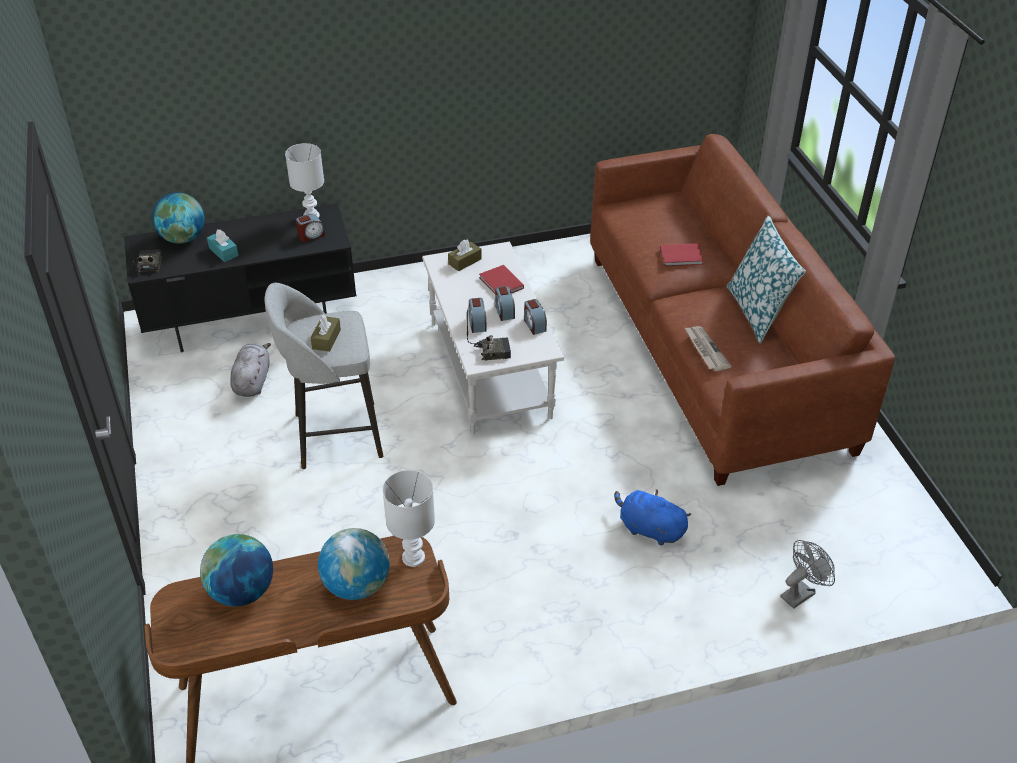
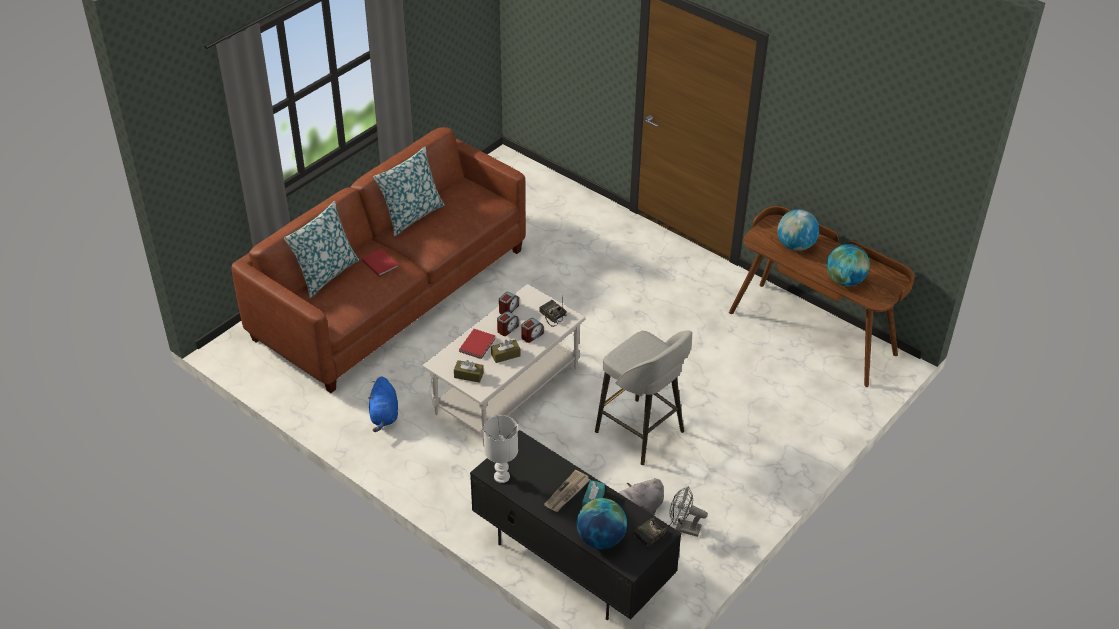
camera: 125 degrees left, 0 degrees up
alarm clock [296,214,325,242] -> none
brown tissue box [311,315,341,352] -> brown tissue box moved to [491,339,520,363]
white table lamp [382,470,435,567] -> none
blue plush toy [614,489,691,546] -> blue plush toy moved to [368,376,398,432]
newspaper [684,326,732,371] -> newspaper moved to [544,470,590,512]
grey fan [781,540,835,609] -> grey fan moved to [670,486,708,537]
none -> pillow [284,201,359,298]

